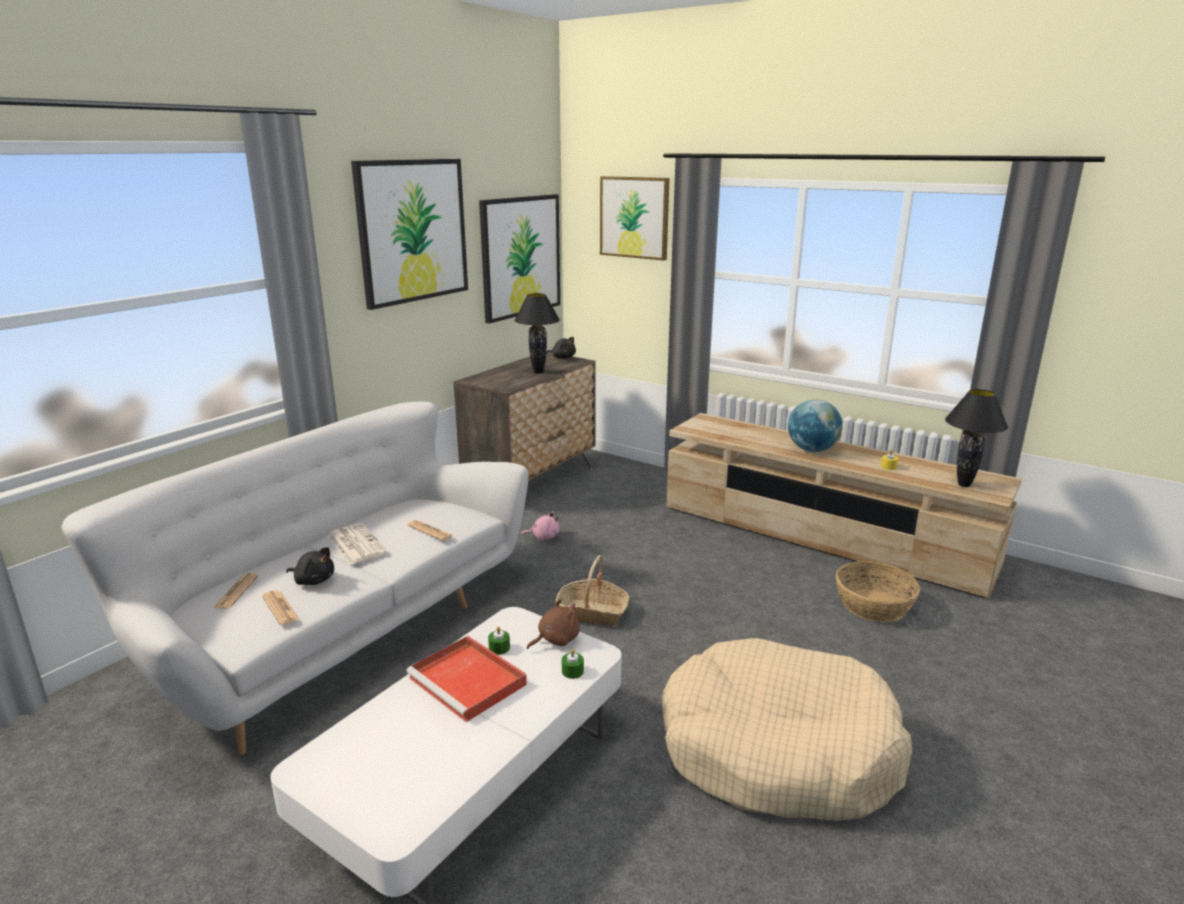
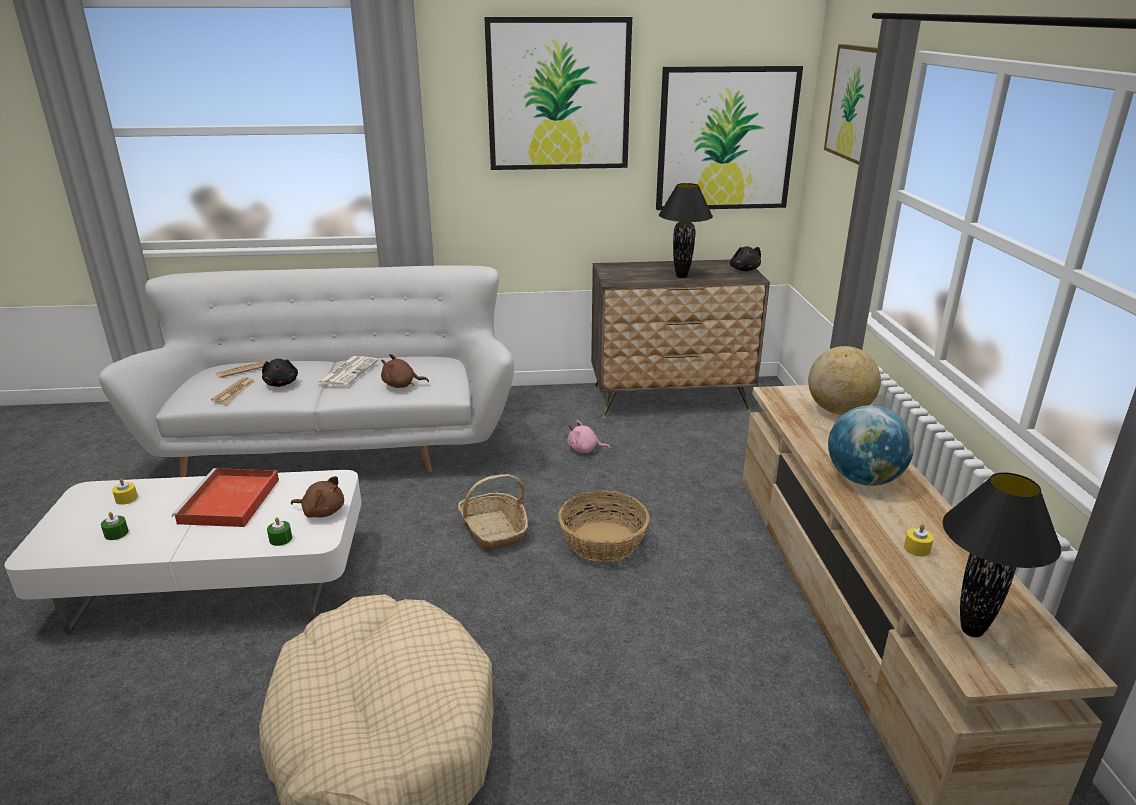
camera: 50 degrees right, 5 degrees up
newspaper [407,520,453,541] -> brown plush toy [381,354,429,388]
green candle [488,626,510,655] -> green candle moved to [101,512,129,540]
pink plush toy [521,512,560,540] -> pink plush toy turned 135 degrees clockwise [568,420,610,453]
basket [835,561,920,622] -> basket moved to [558,490,650,562]
none -> yellow candle [112,478,138,505]
none -> globe [808,346,881,415]

